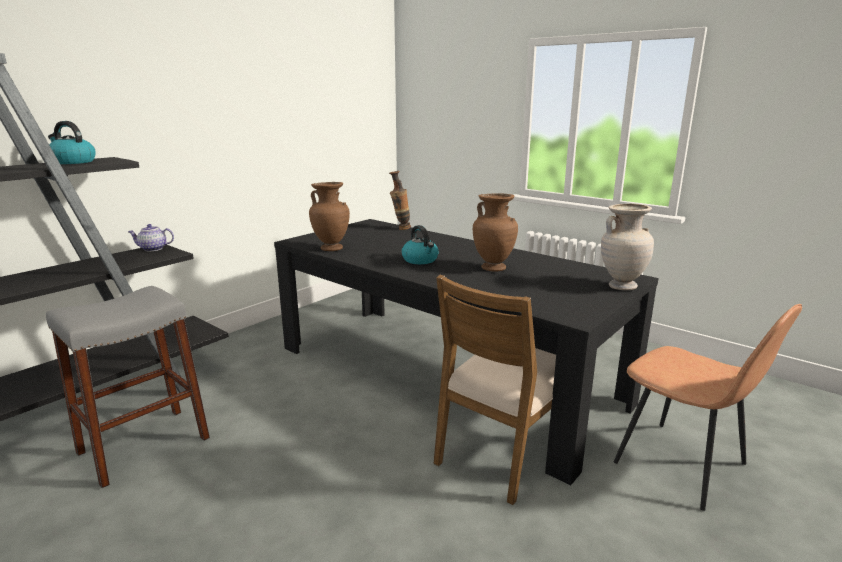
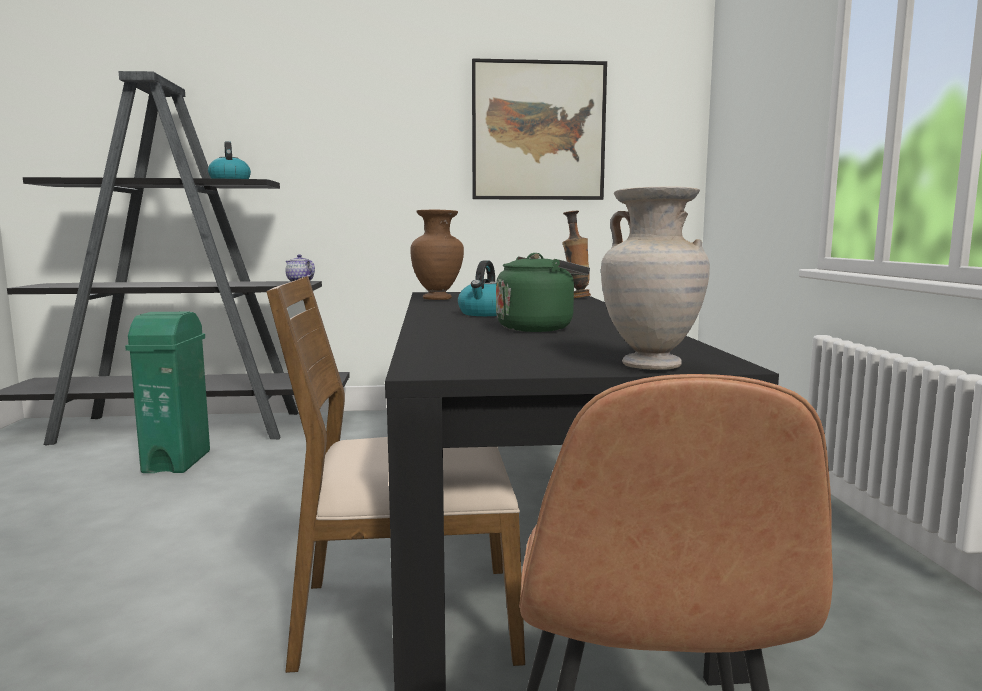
camera: 45 degrees right, 10 degrees down
grey stool [46,286,210,488] -> green trash can [125,312,210,473]
brown vase [473,193,518,272] -> green kettle [496,253,590,332]
none -> picture [472,58,607,200]

